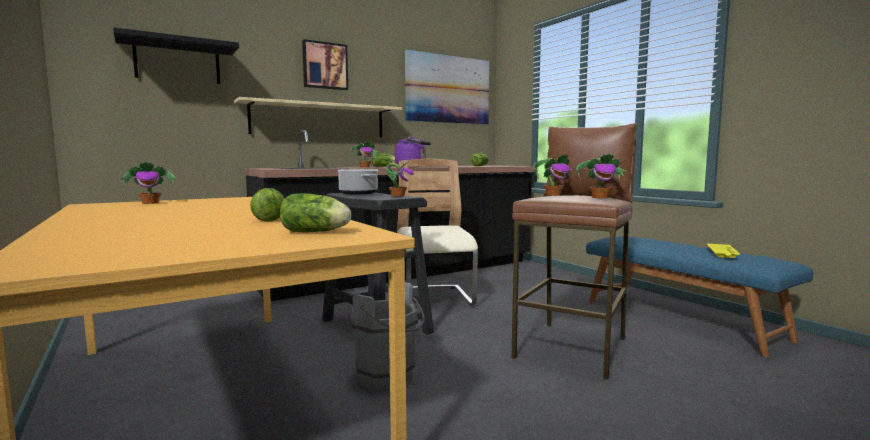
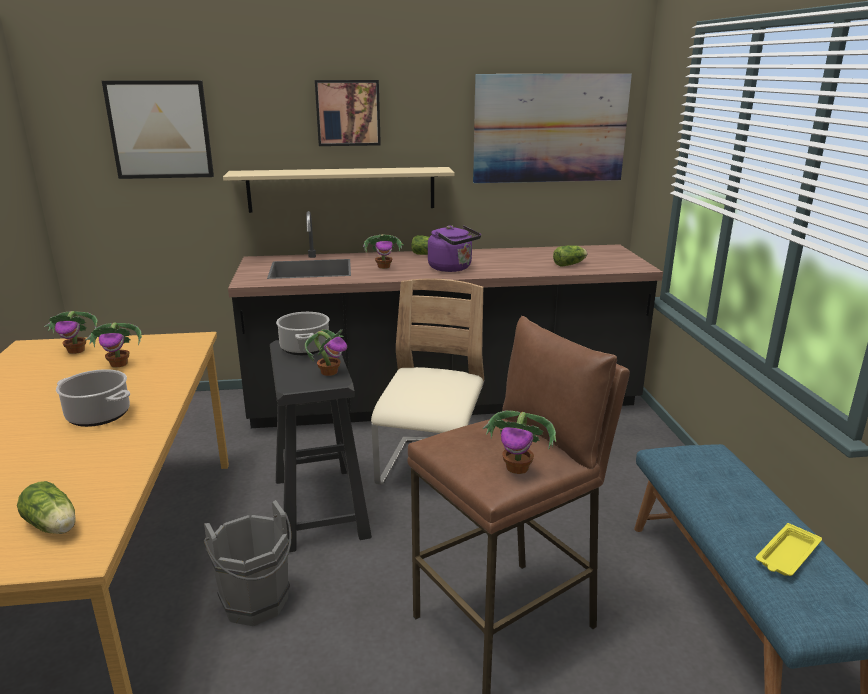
camera: 25 degrees right, 15 degrees up
black shelf [113,27,239,84] -> picture [102,80,214,179]
lettuce [250,188,285,222] -> none
potted plant [533,154,572,196] -> potted plant moved to [85,323,142,367]
none -> cooking pot [56,369,130,427]

